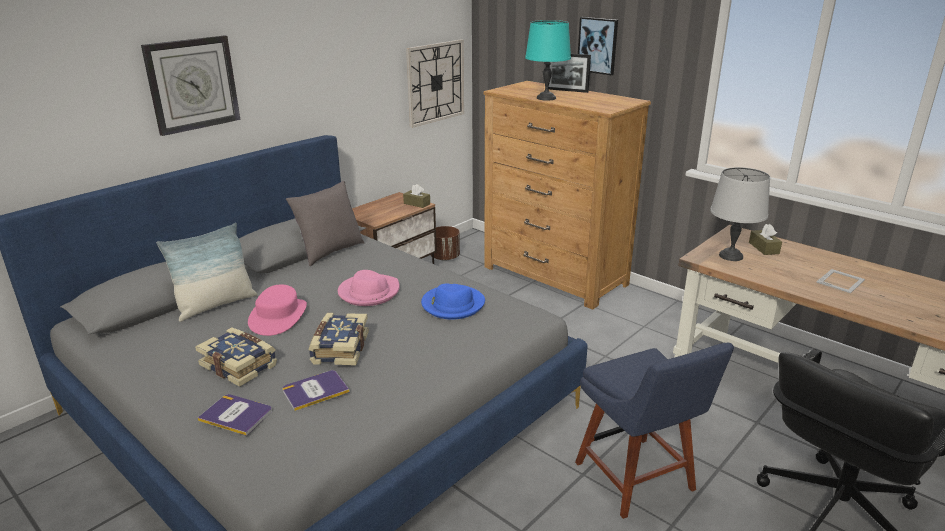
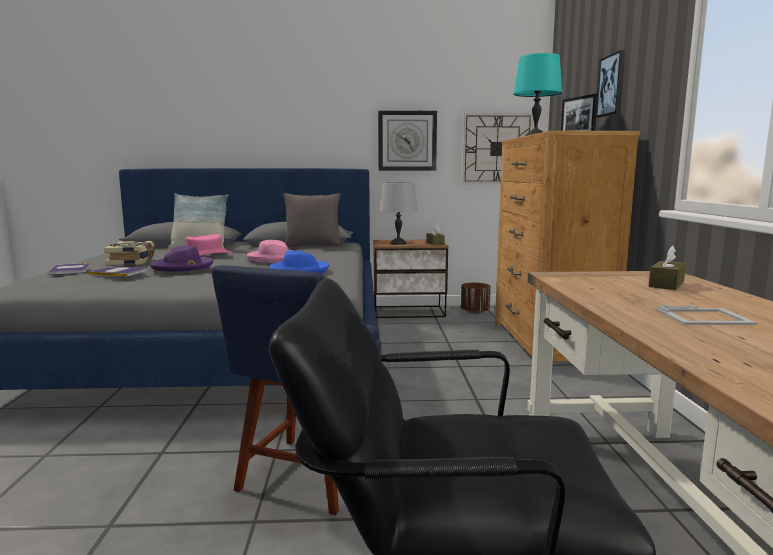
camera: 45 degrees right, 15 degrees down
wall clock [141,35,240,136] -> wall clock moved to [378,110,437,171]
book [308,313,369,366] -> purple hat [150,245,214,272]
grey table lamp [710,167,770,261] -> grey table lamp moved to [380,182,417,245]

